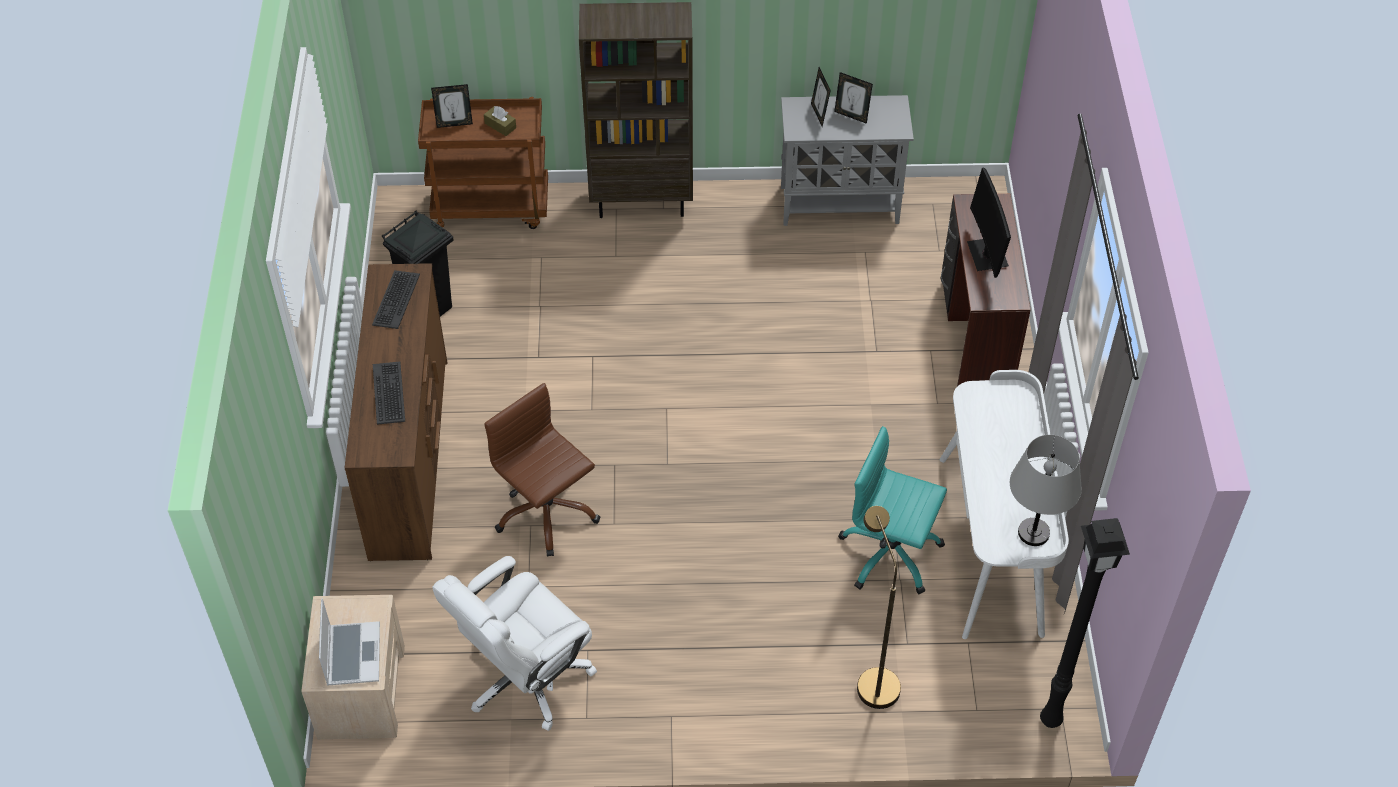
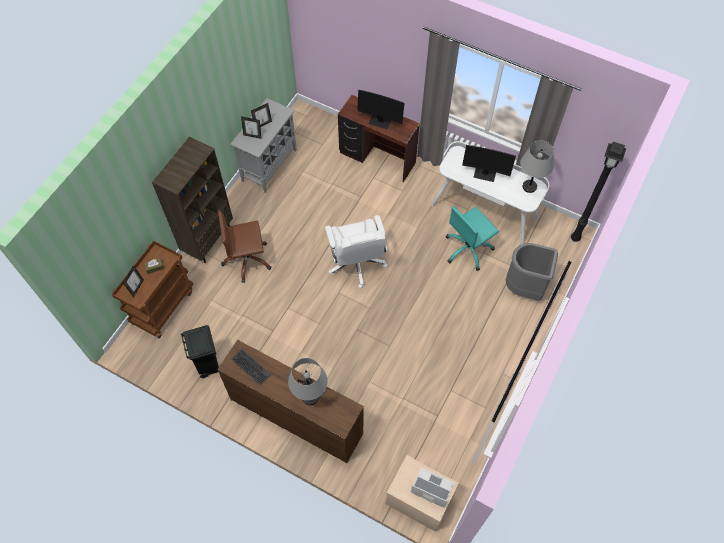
camera: 60 degrees left, 10 degrees up
keyboard [373,362,405,425] -> grey table lamp [288,358,328,405]
white office chair [432,556,597,731] -> white office chair moved to [325,215,387,289]
brown office chair [484,383,600,557] -> brown office chair moved to [218,210,272,283]
brown floor lamp [857,506,901,709] -> grey trash can [506,243,558,301]
none -> monitor [462,145,516,182]

